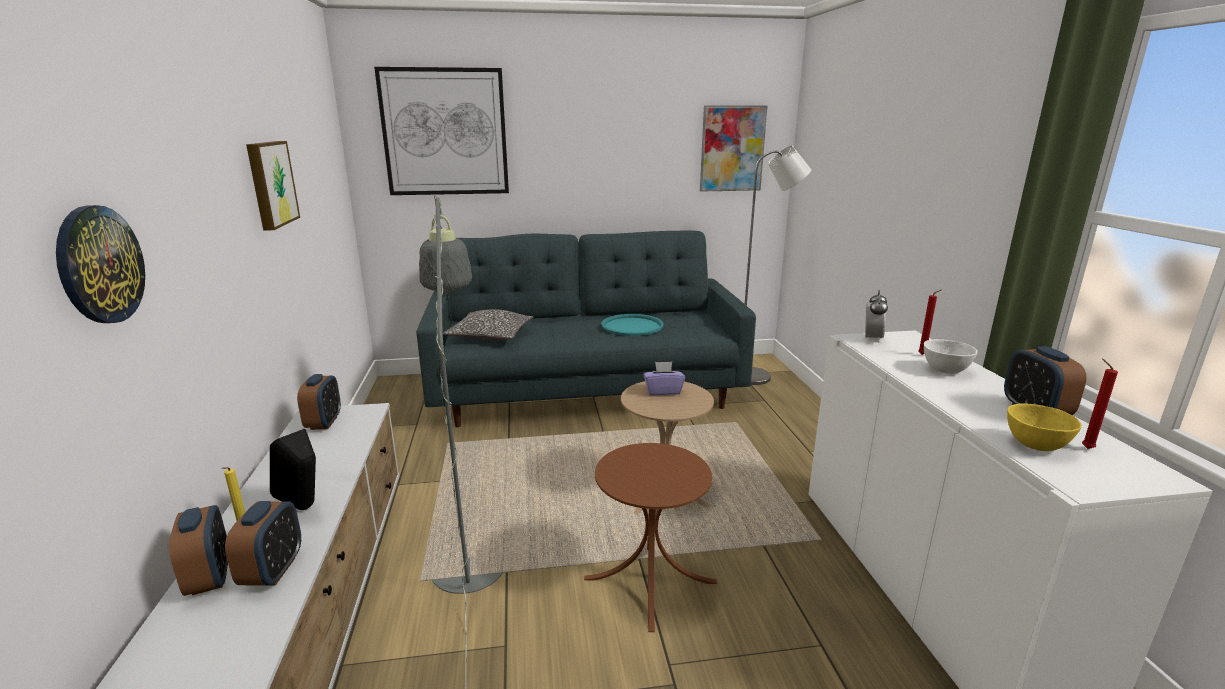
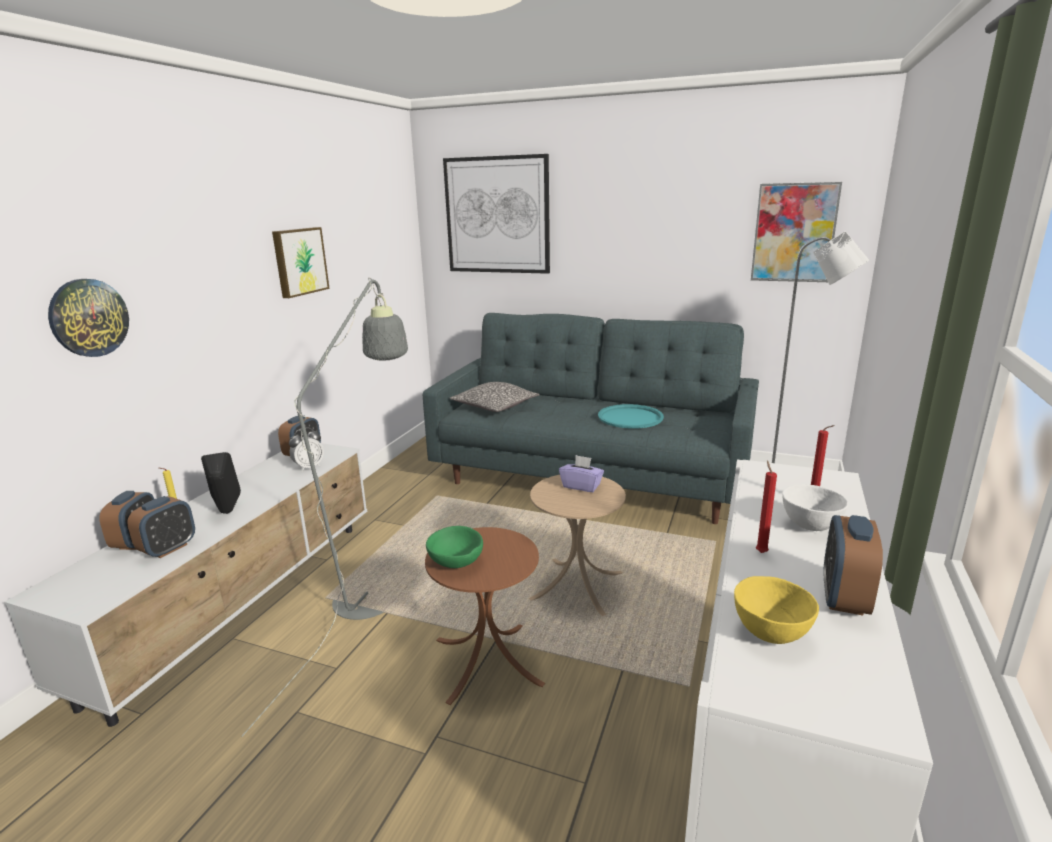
camera: 30 degrees right, 0 degrees up
alarm clock [865,290,888,343] -> alarm clock moved to [289,428,324,471]
red candle [1082,358,1118,449] -> red candle moved to [756,460,777,553]
none -> green bowl [426,526,483,568]

